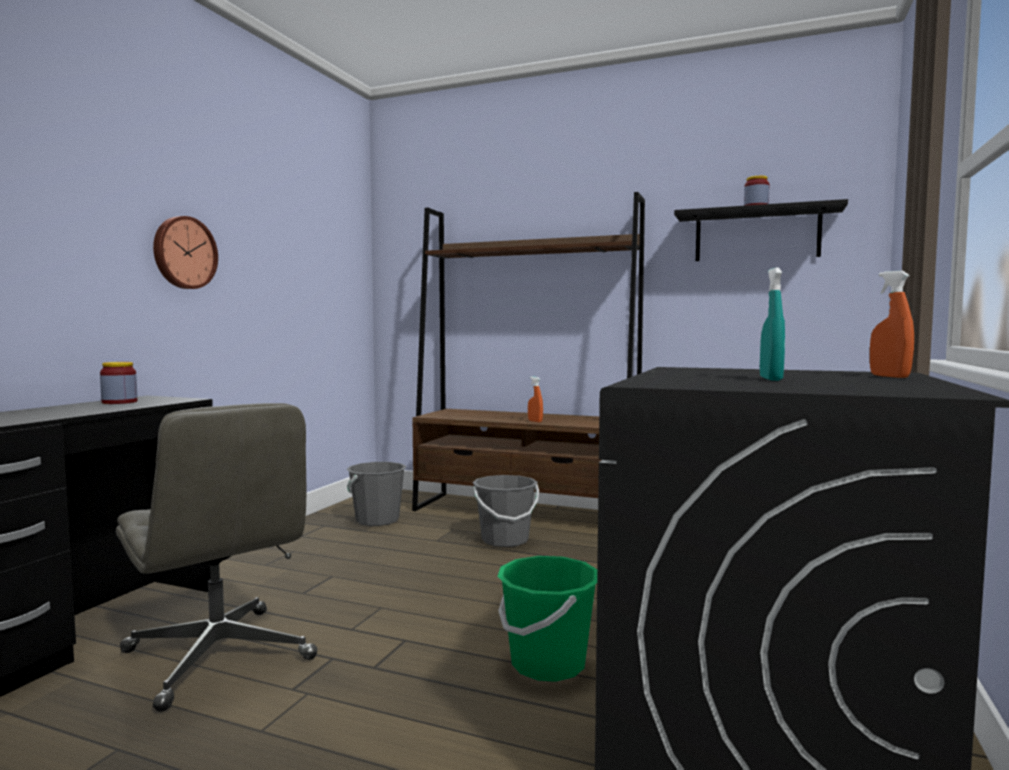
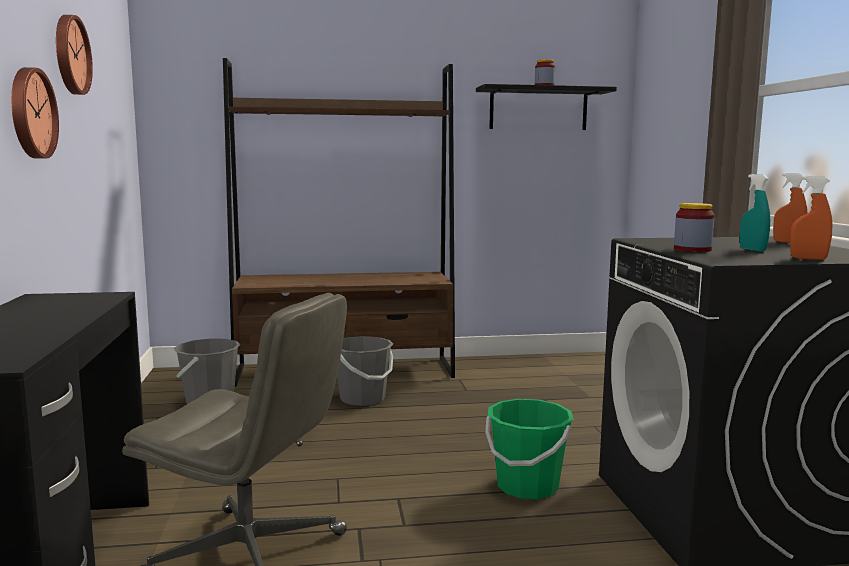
camera: 30 degrees left, 5 degrees up
jar [100,362,138,404] -> jar moved to [674,203,715,252]
orange spray bottle [528,376,543,422] -> orange spray bottle moved to [790,176,832,260]
none -> wall clock [56,15,93,95]

